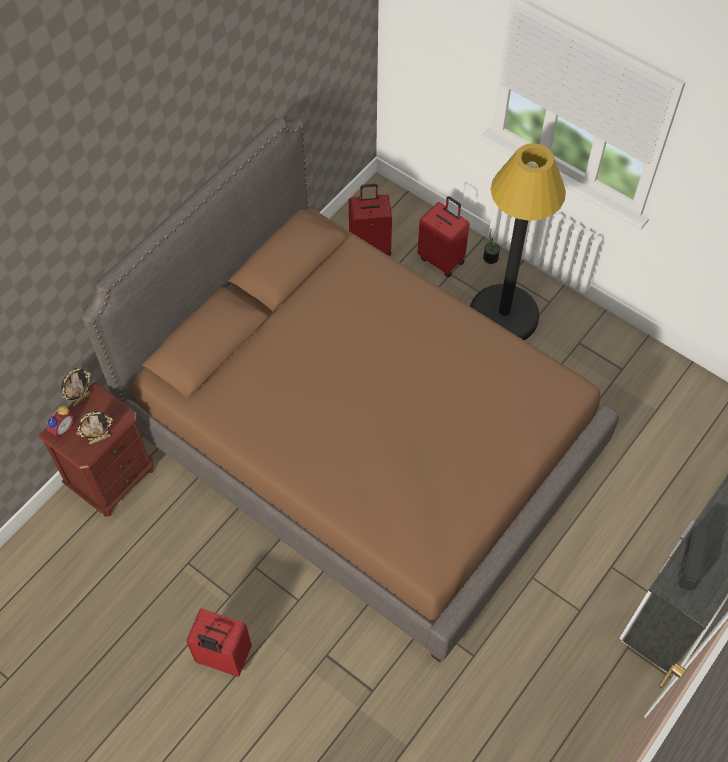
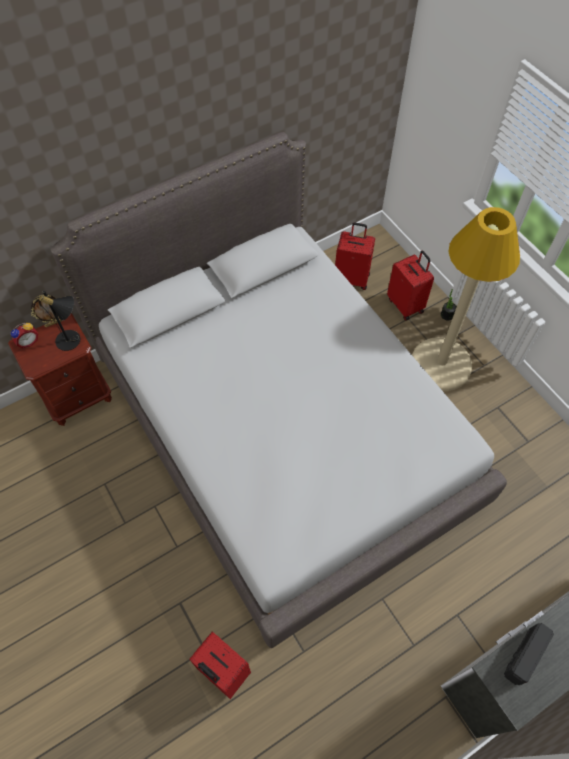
camera: 20 degrees right, 0 degrees up
picture frame [76,411,113,444] -> none
brown bed [82,118,619,662] -> grey bed [51,132,507,648]
red suitcase [186,609,252,677] -> red suitcase moved to [189,632,251,699]
black floor lamp [470,143,566,340] -> beige floor lamp [412,207,520,391]
none -> black table lamp [36,291,81,351]

